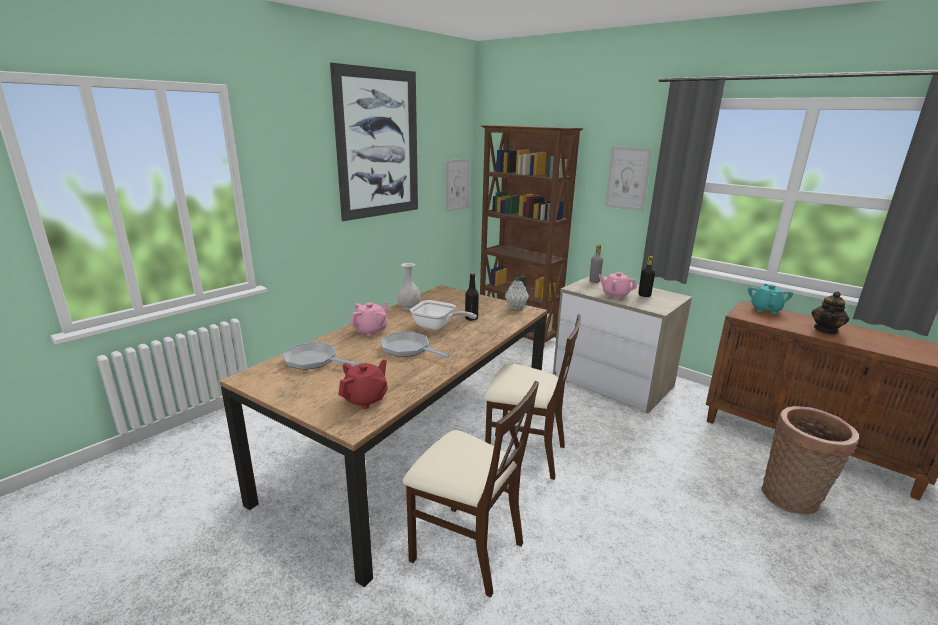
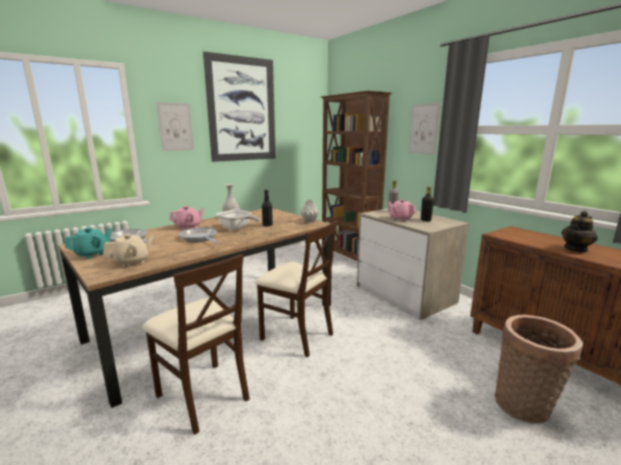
camera: 15 degrees right, 5 degrees down
red teapot [338,360,388,409] -> beige teapot [103,234,153,267]
picture [446,159,470,212] -> picture moved to [156,102,194,151]
turquoise teapot [748,284,793,314] -> turquoise teapot moved to [65,228,112,259]

